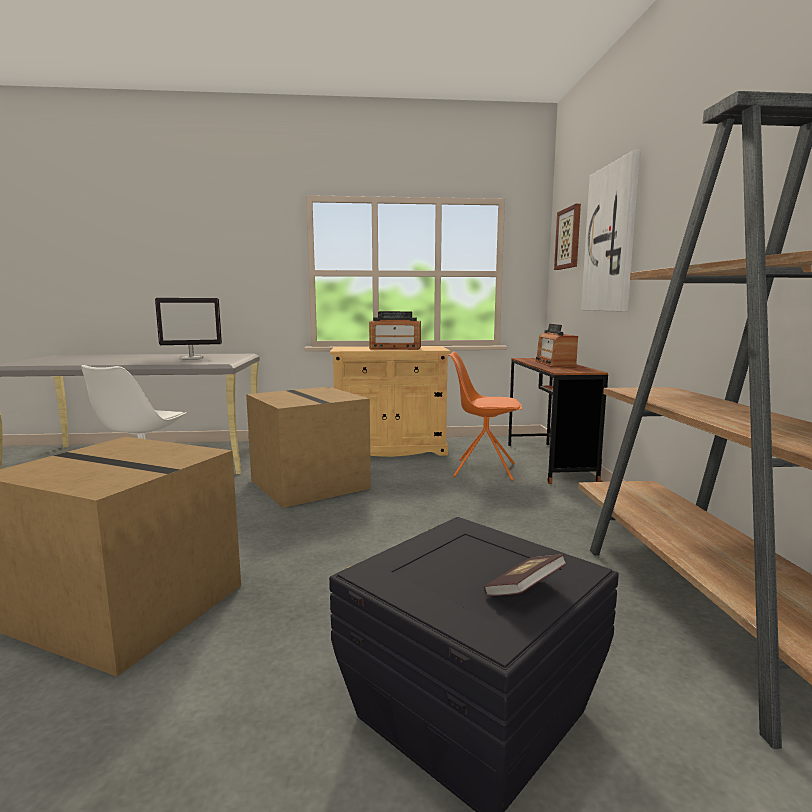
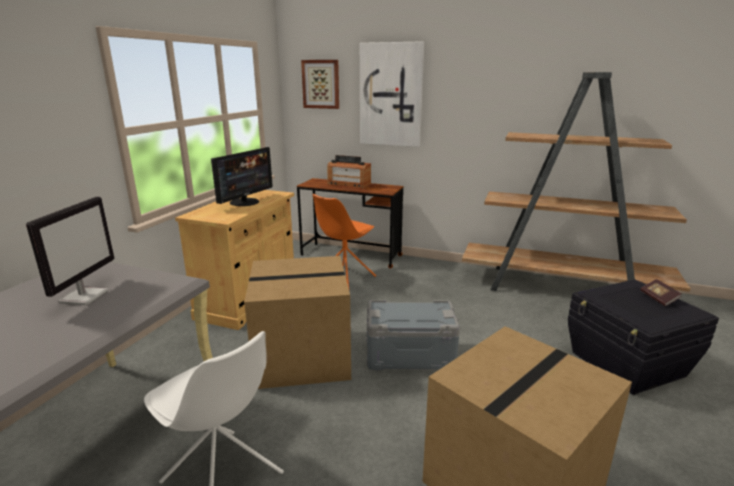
camera: 65 degrees left, 10 degrees up
radio [369,311,421,350] -> monitor [211,147,273,206]
none -> grey storage box [366,300,460,371]

